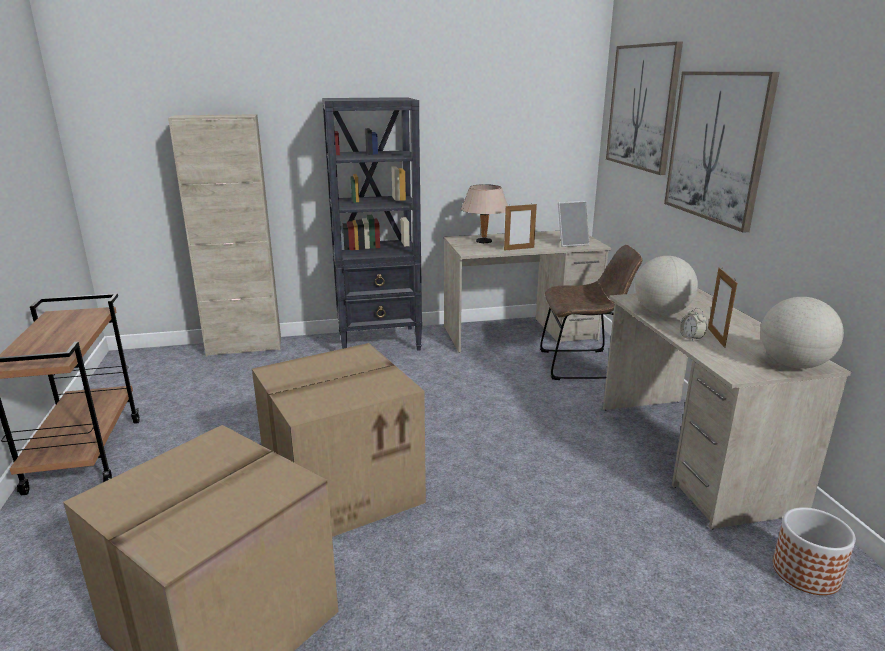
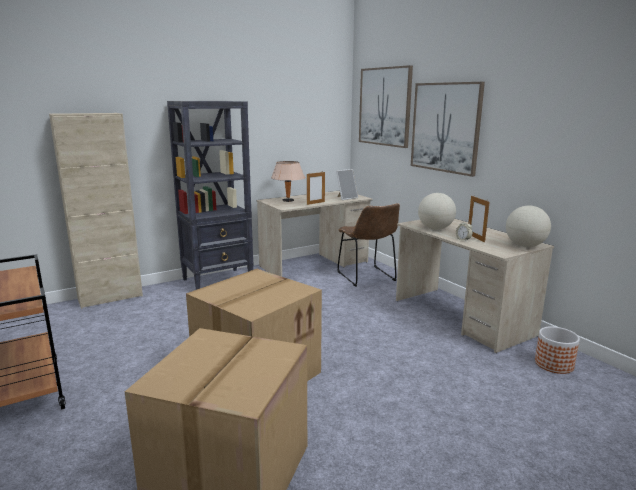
camera: 20 degrees left, 5 degrees down
brown chair [540,245,642,380] -> brown chair turned 90 degrees clockwise [337,203,400,287]

